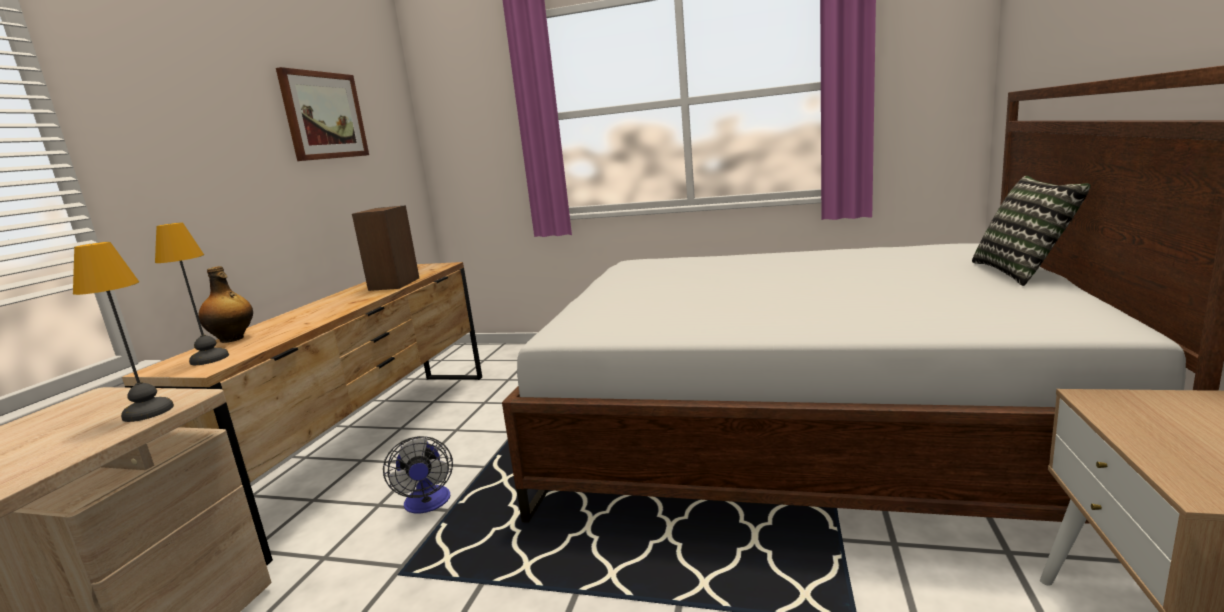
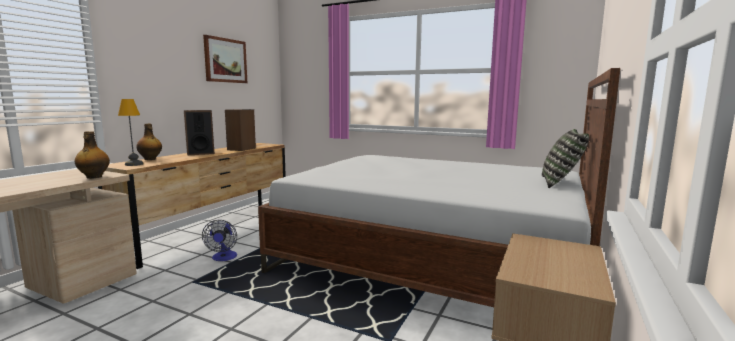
camera: 10 degrees right, 5 degrees down
table lamp [73,242,174,422] -> bottle [74,131,110,179]
none -> speaker [184,110,215,155]

